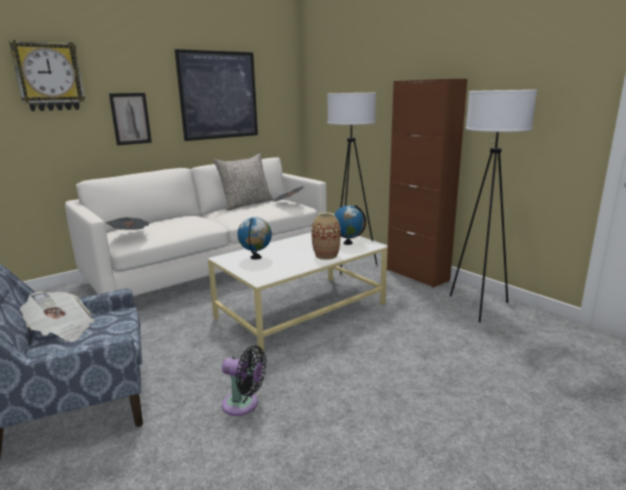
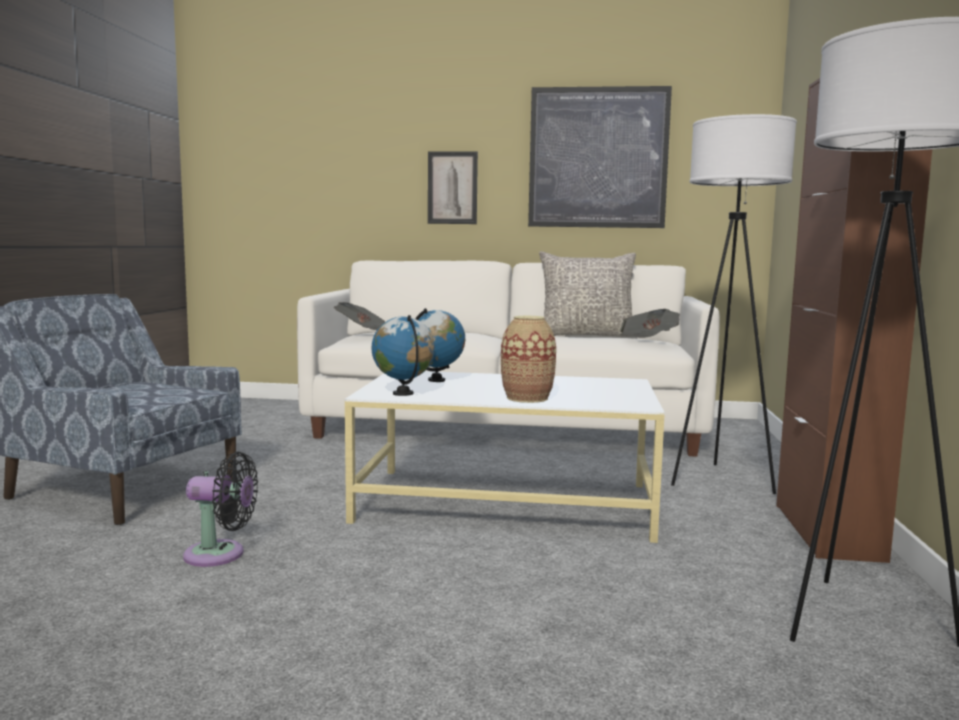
camera: 45 degrees right, 10 degrees down
wall clock [9,40,85,111] -> none
newspaper [20,292,95,341] -> none
black fan [222,345,266,416] -> black fan turned 60 degrees counterclockwise [183,451,258,567]
globe [334,205,366,245] -> globe moved to [372,315,435,396]

